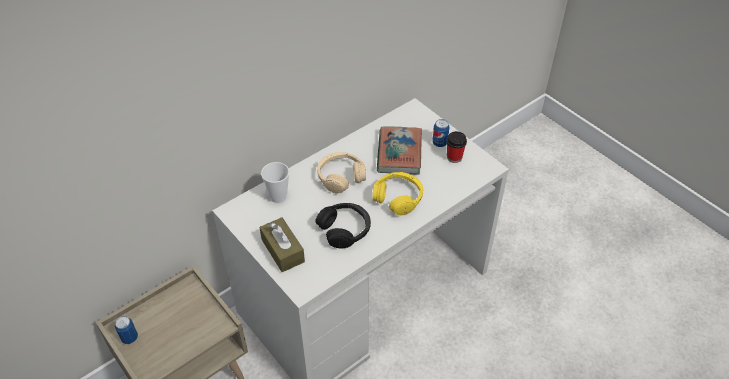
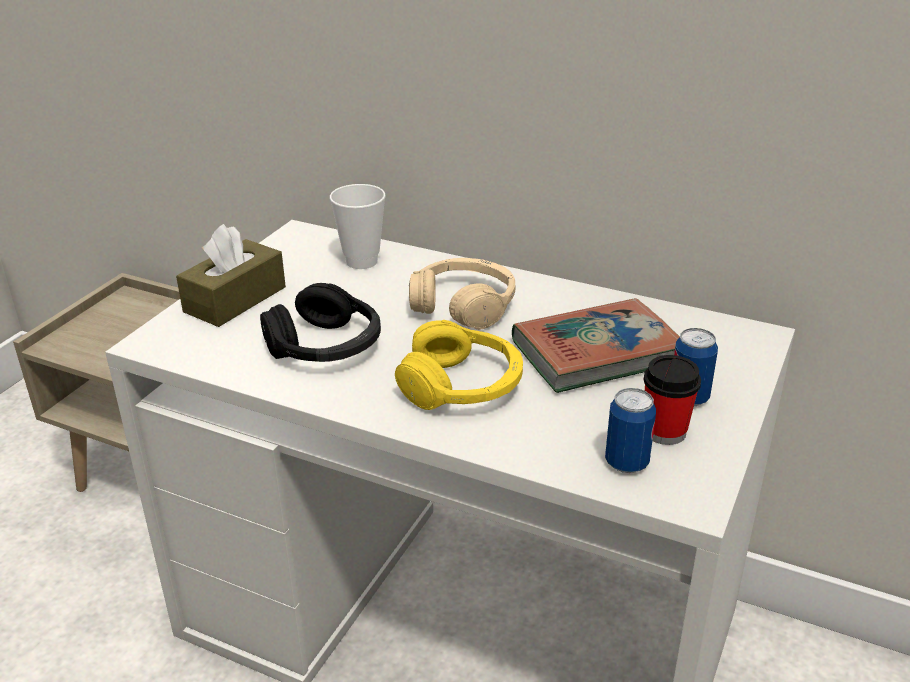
camera: 65 degrees right, 15 degrees down
can [115,316,138,344] -> can moved to [605,388,656,473]

